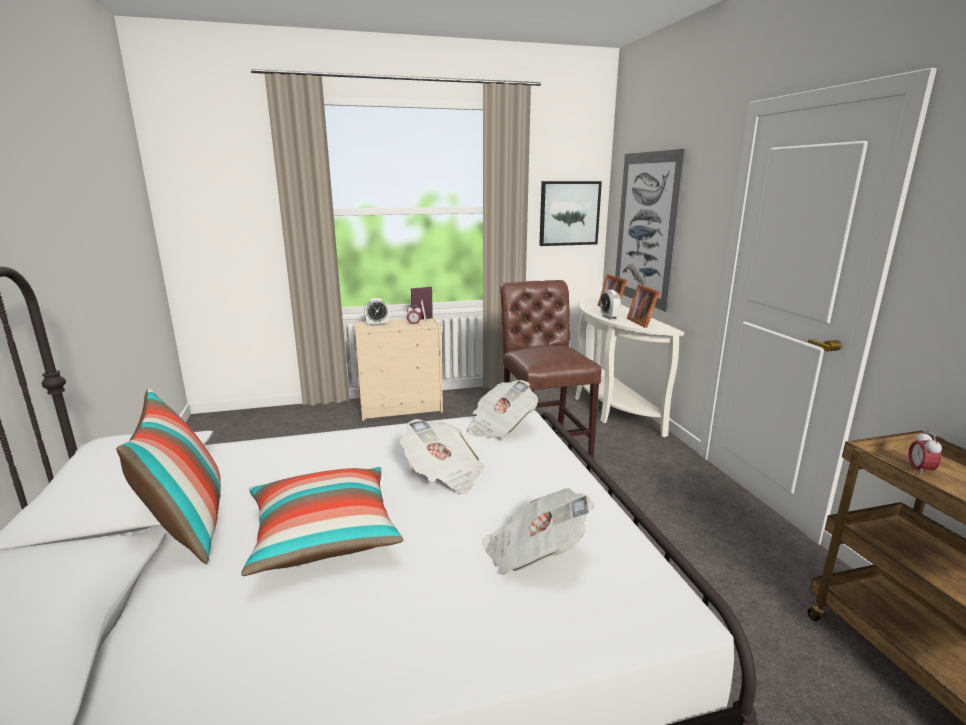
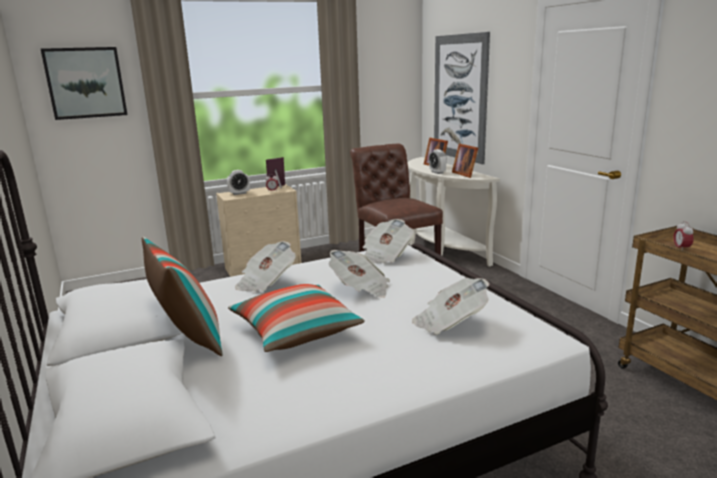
camera: 10 degrees left, 0 degrees up
picture [539,181,602,246] -> picture moved to [41,47,127,120]
none -> newspaper [235,241,296,292]

